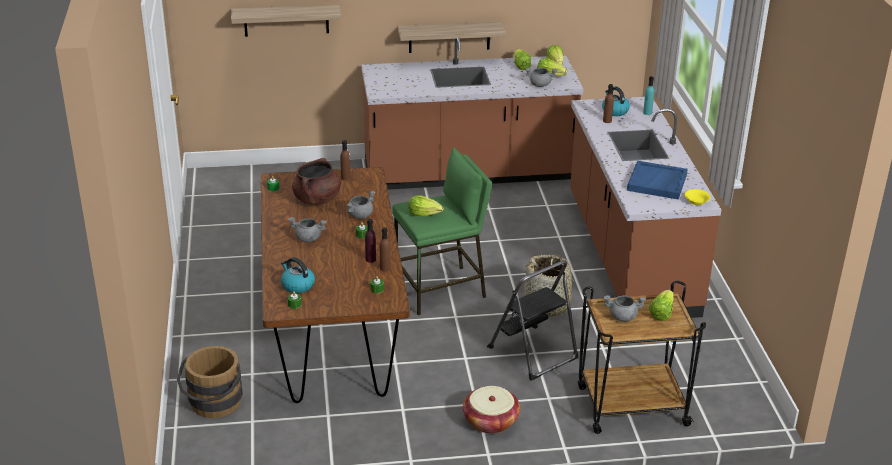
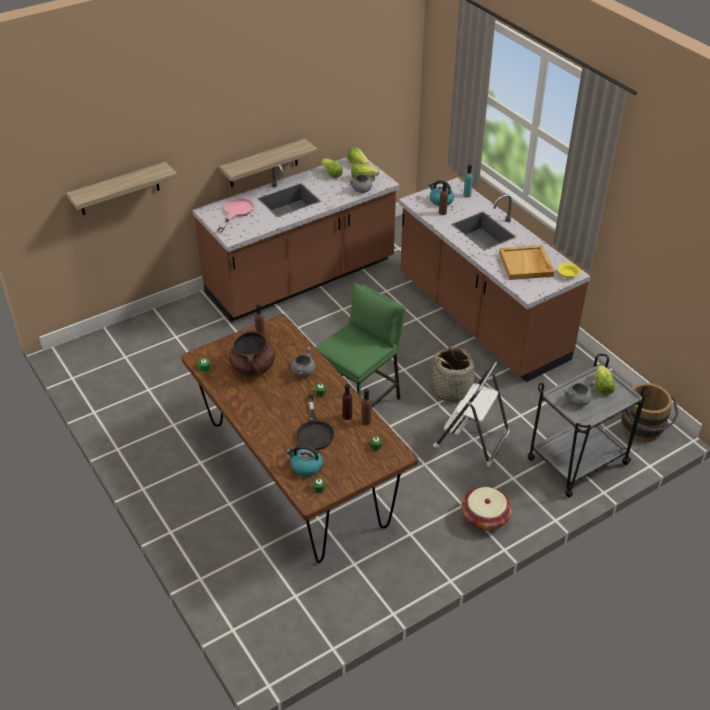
camera: 25 degrees left, 10 degrees up
brown bucket [177,346,243,418] -> brown bucket moved to [621,383,679,442]
grey cooking pot [288,217,327,242] -> none
lettuce [408,195,444,216] -> none
black step ladder [487,260,578,381] -> white step ladder [433,361,510,467]
brown cart [578,281,706,434] -> grey cart [527,354,649,498]
blue tray [627,161,688,200] -> beige tray [499,245,554,280]
none -> pink frying pan [217,198,254,233]
none -> black frying pan [296,395,335,450]

